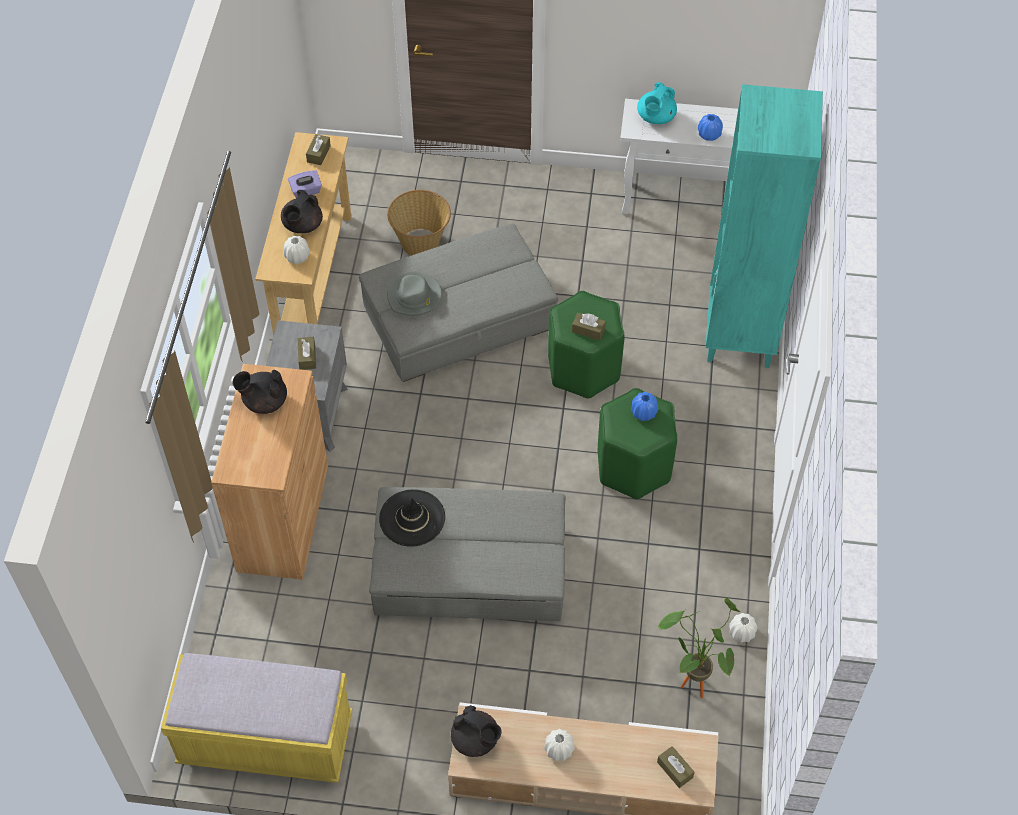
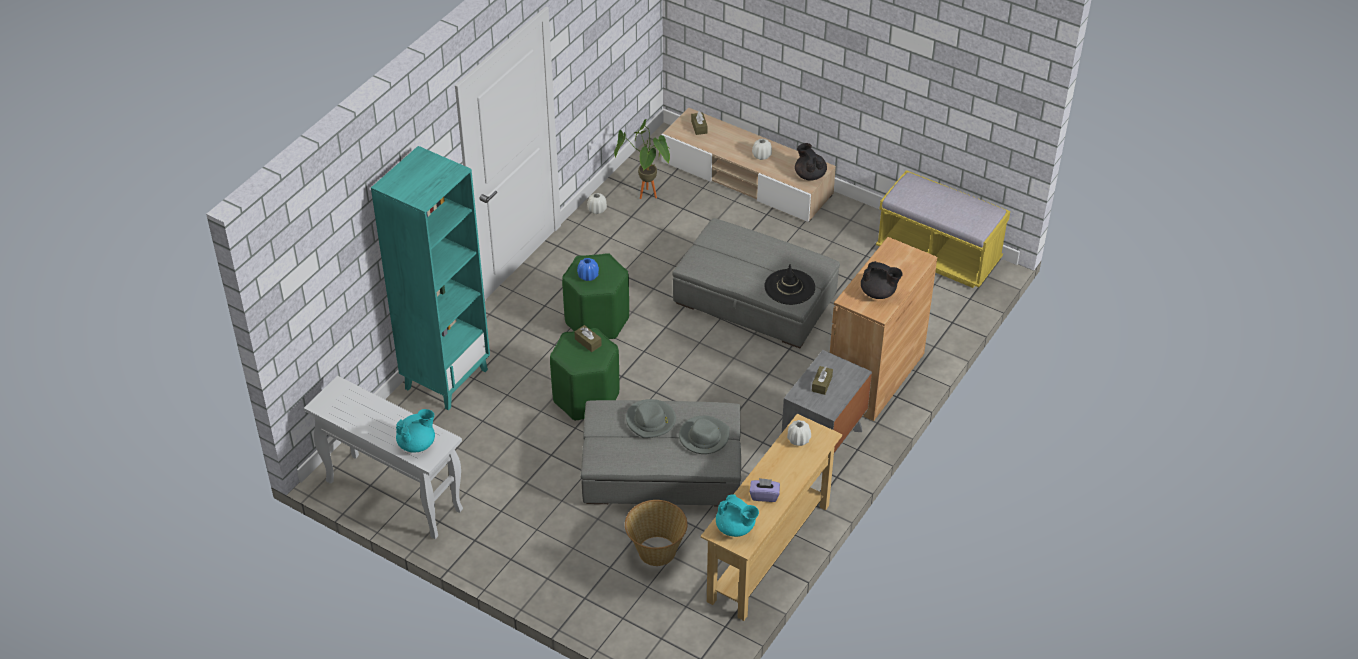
camera: 155 degrees left, 10 degrees down
black teapot [281,190,323,233] -> none
brown tissue box [306,134,331,165] -> turquoise teapot [716,494,759,537]
blue vase [698,114,723,141] -> none
none -> grey hat [626,399,676,438]

